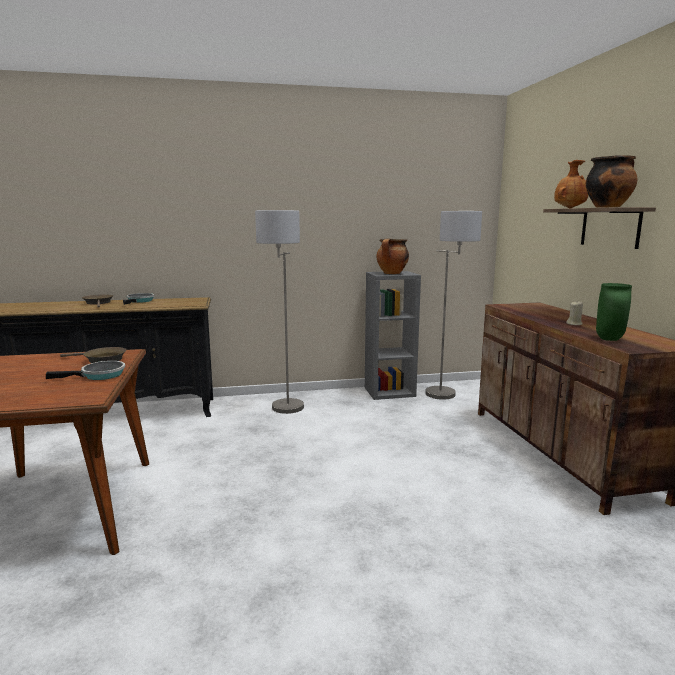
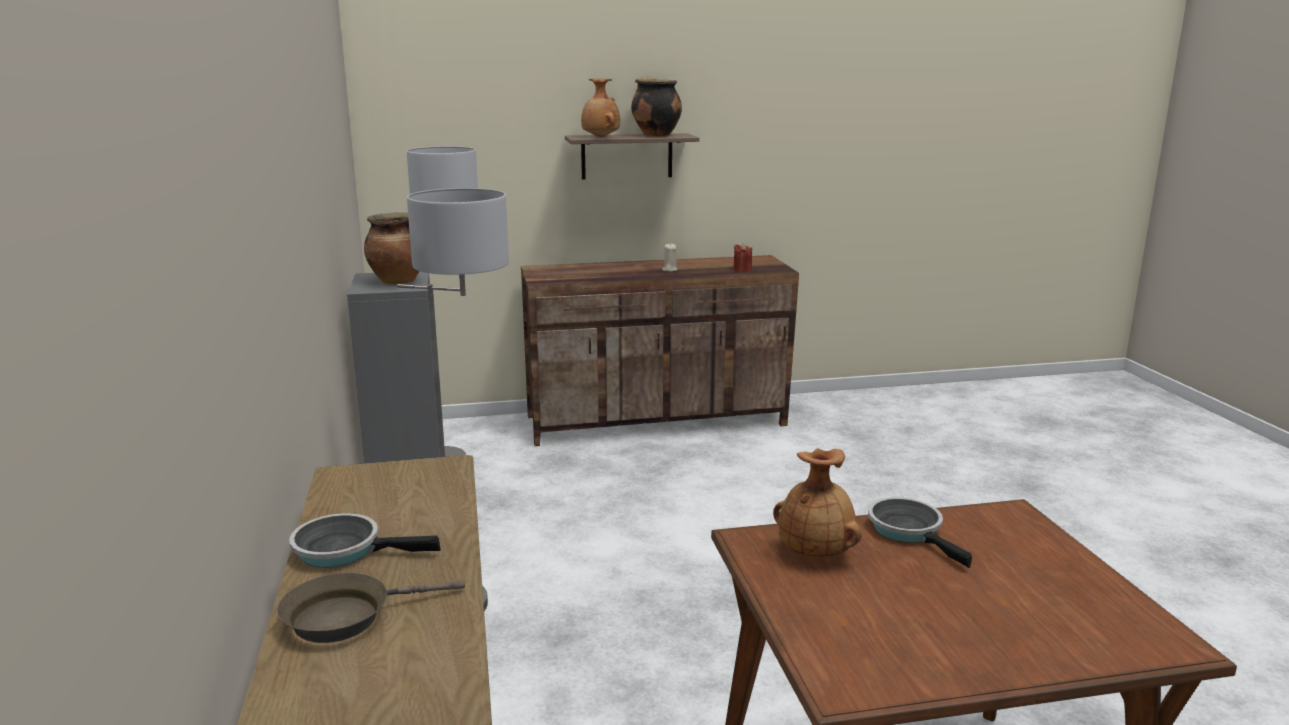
camera: 90 degrees left, 5 degrees up
brown frying pan [60,347,126,363] -> brown vase [773,449,862,557]
green vase [596,283,632,341] -> red candle [733,243,752,272]

